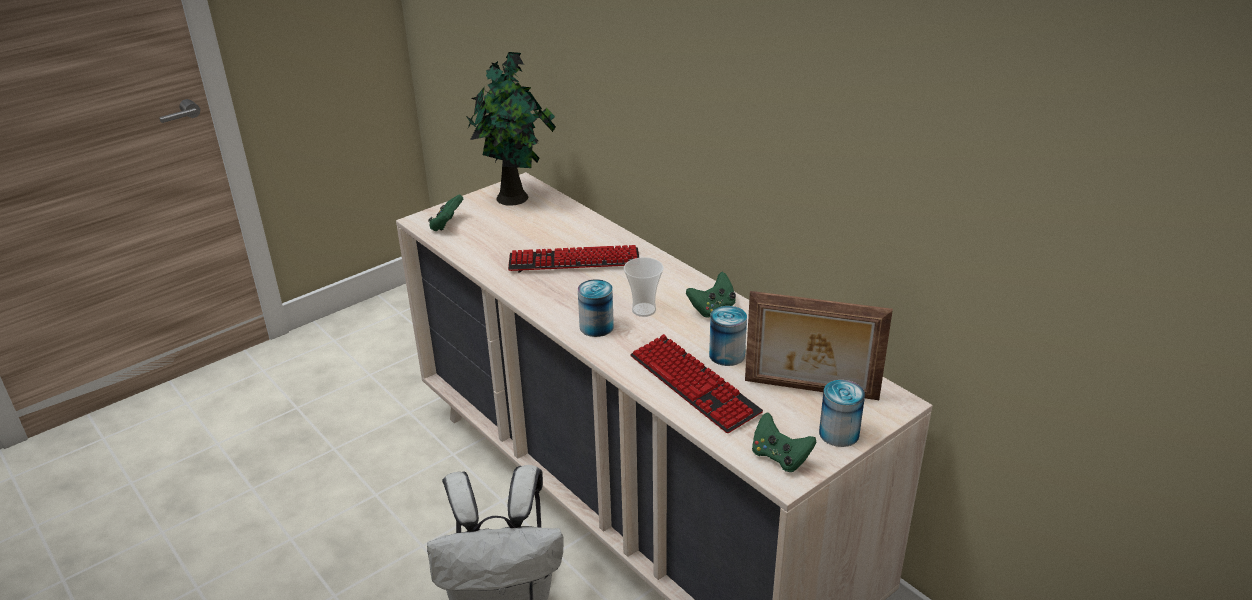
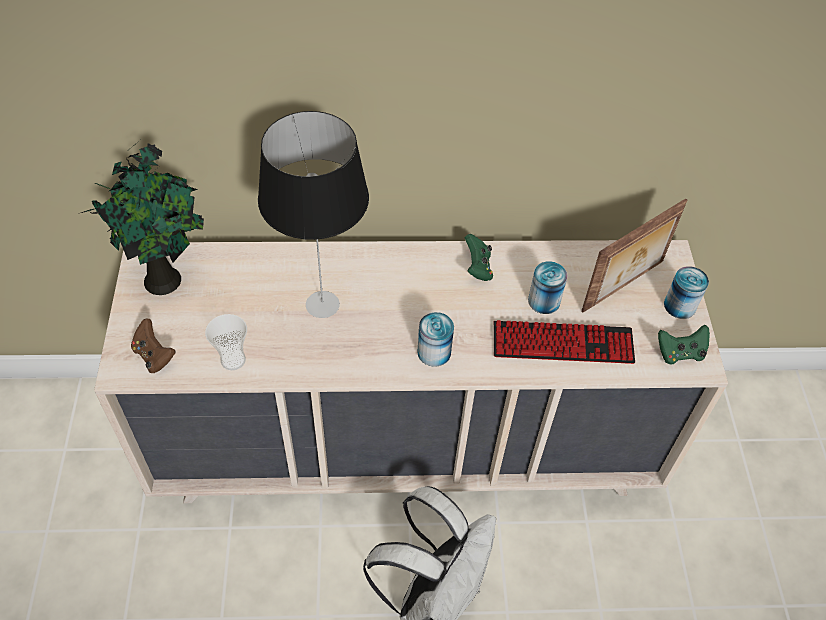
camera: 55 degrees left, 20 degrees up
green game controller [428,195,464,231] -> brown game controller [131,319,175,373]
keyboard [508,245,639,273] -> table lamp [258,111,369,318]
cup [624,257,663,317] -> cup moved to [205,314,247,370]

